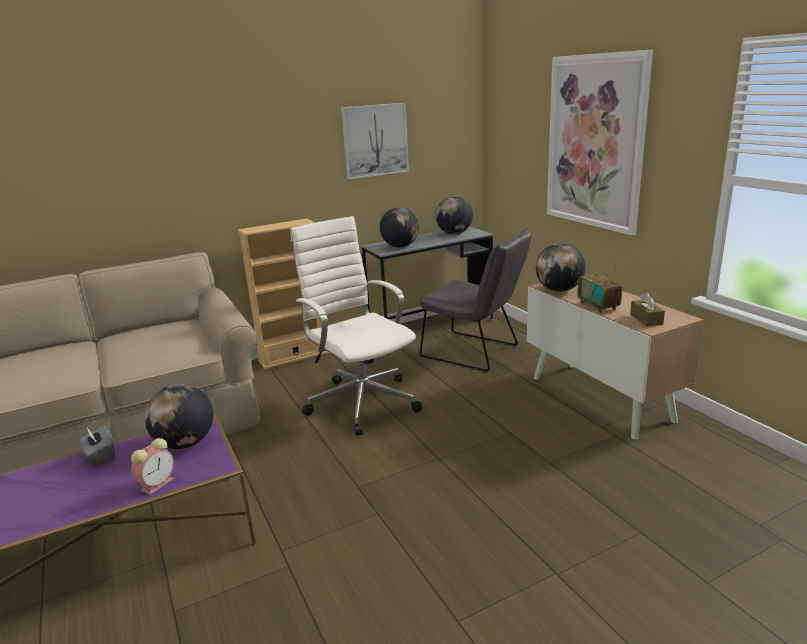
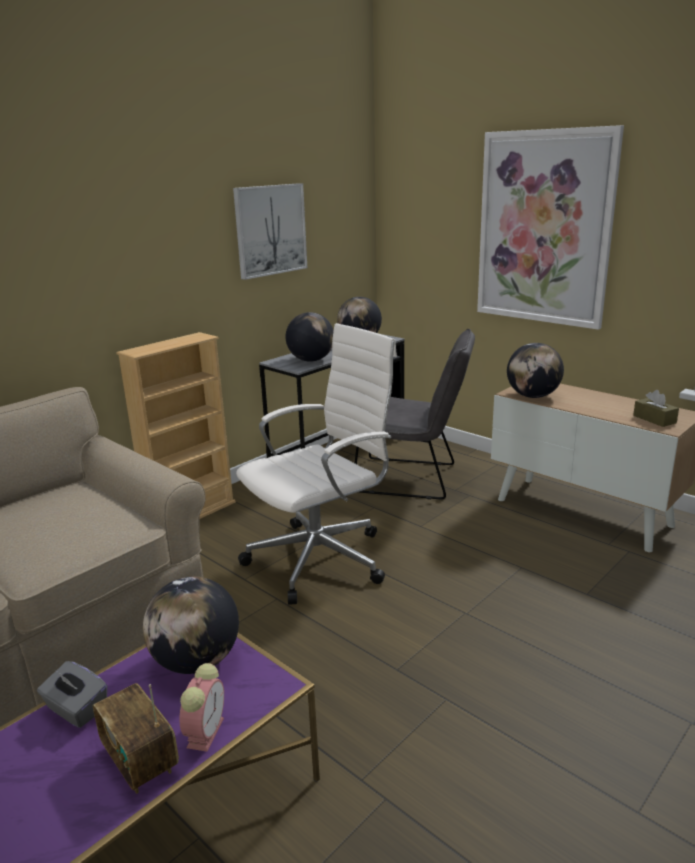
camera: 20 degrees left, 0 degrees up
white office chair [290,216,422,436] -> white office chair turned 105 degrees clockwise [236,323,397,605]
radio [577,260,622,314] -> radio moved to [93,683,179,794]

